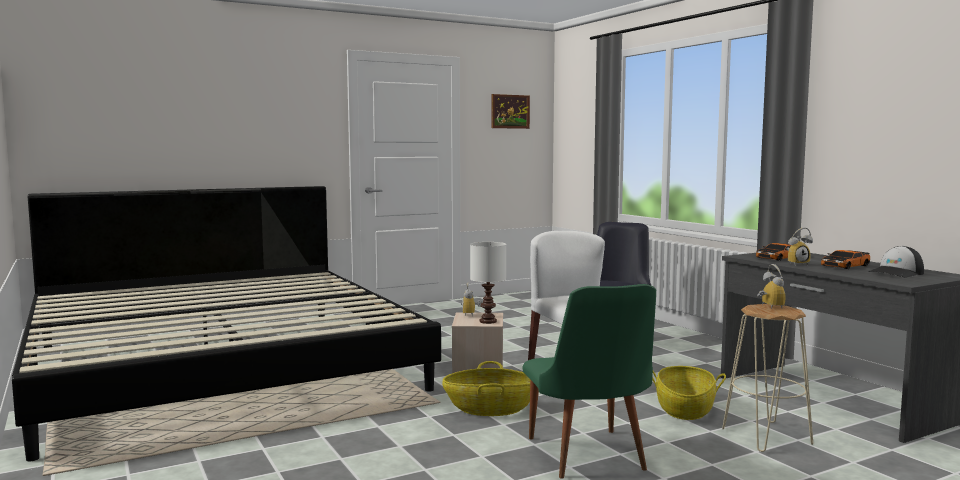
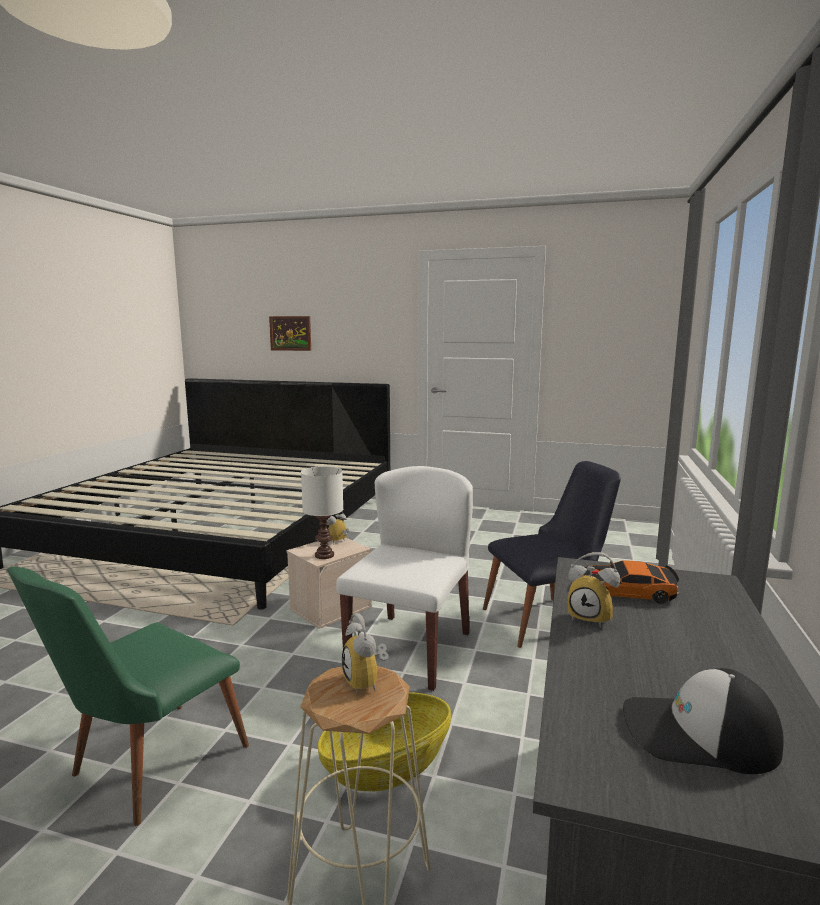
camera: 45 degrees right, 5 degrees up
basket [442,361,530,416] -> none
picture [491,94,530,129] -> picture moved to [269,316,311,351]
alarm clock [757,264,786,309] -> alarm clock turned 120 degrees clockwise [342,613,388,693]
toy car [821,250,870,269] -> none

